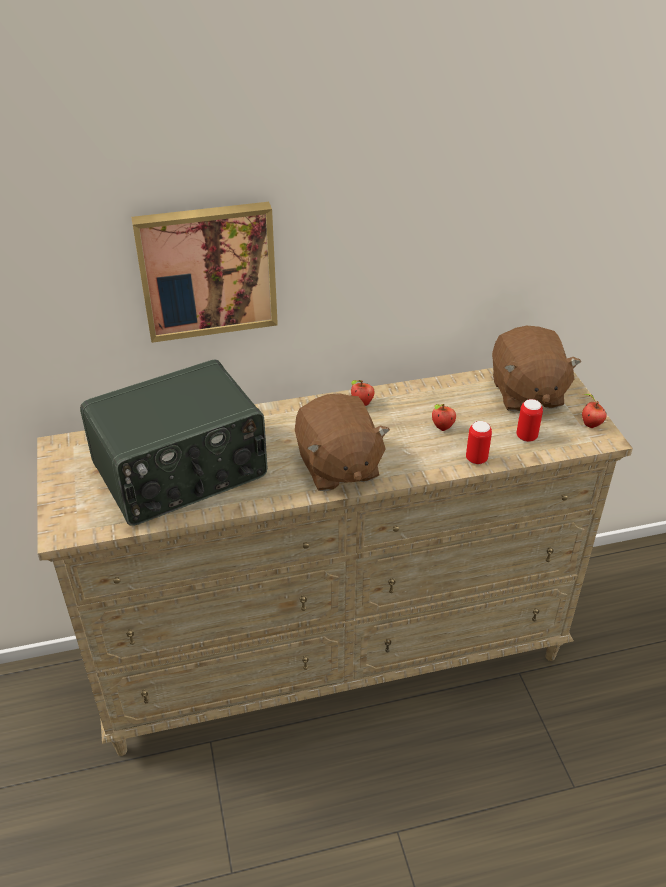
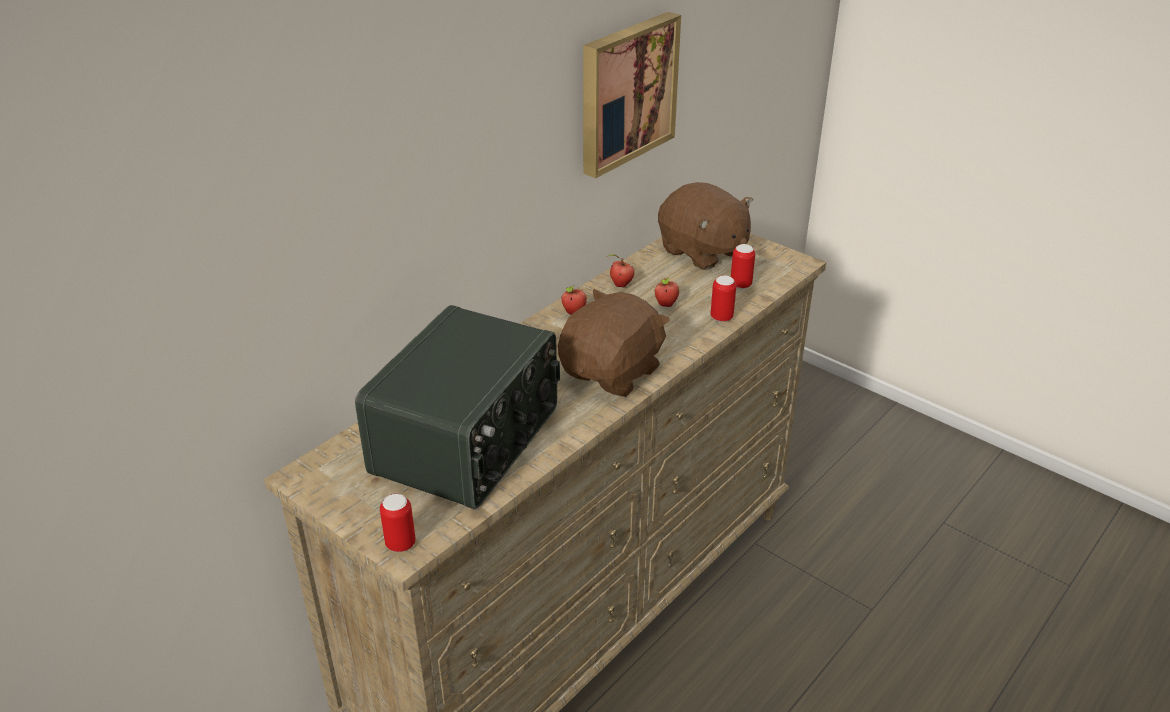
camera: 35 degrees left, 5 degrees down
picture [131,202,278,343] -> picture moved to [583,12,681,178]
brown plush toy [295,393,390,491] -> brown plush toy turned 90 degrees counterclockwise [558,289,670,397]
apple [582,394,607,428] -> apple moved to [607,254,635,287]
none -> can [380,494,416,552]

